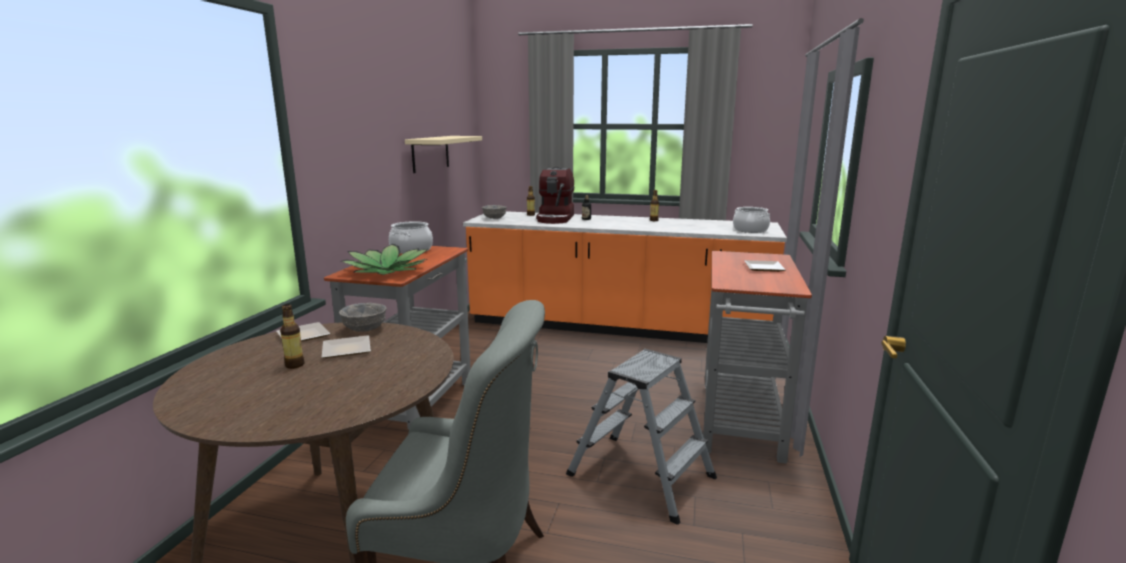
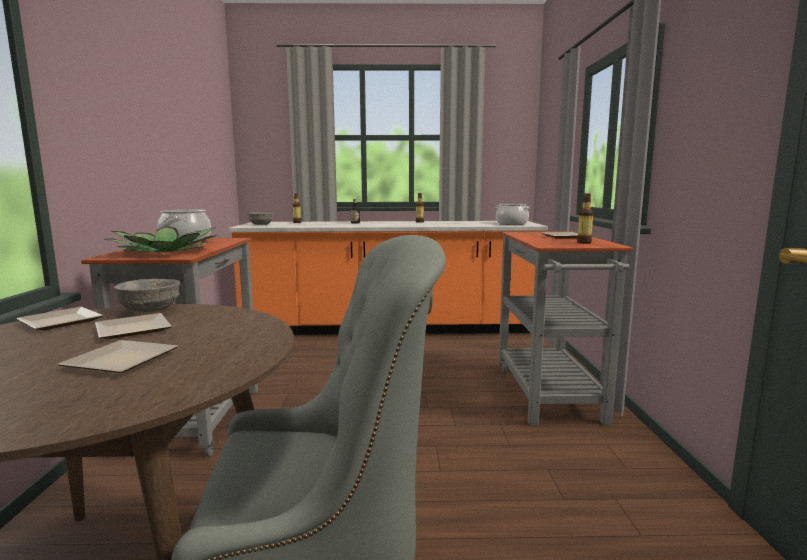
camera: 15 degrees left, 5 degrees down
bottle [280,304,305,369] -> bottle moved to [577,193,593,244]
beige shelf [405,136,482,173] -> none
coffee machine [536,167,575,224] -> none
grey step ladder [566,349,717,525] -> none
none -> plate [58,340,178,373]

